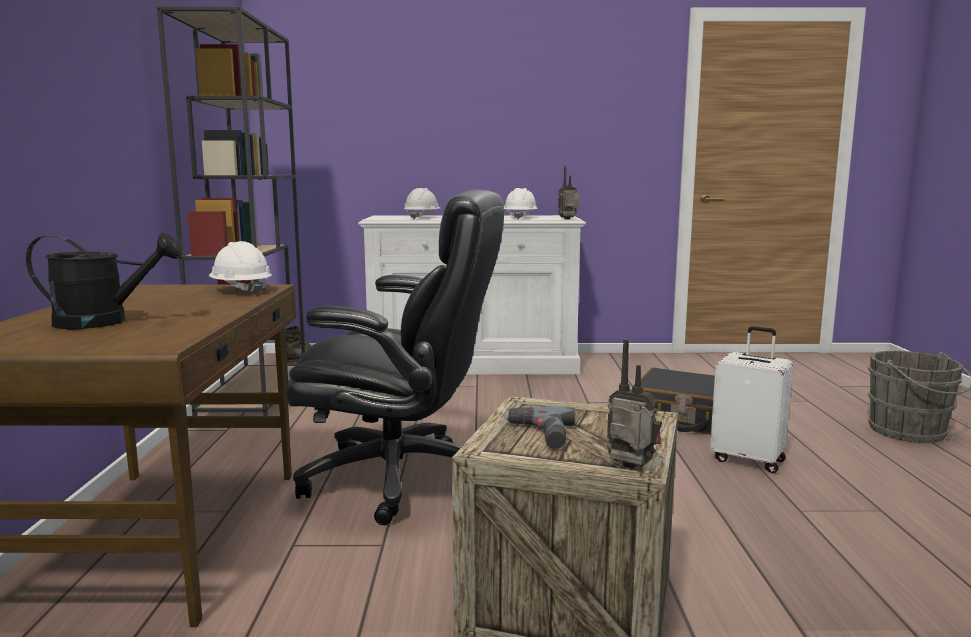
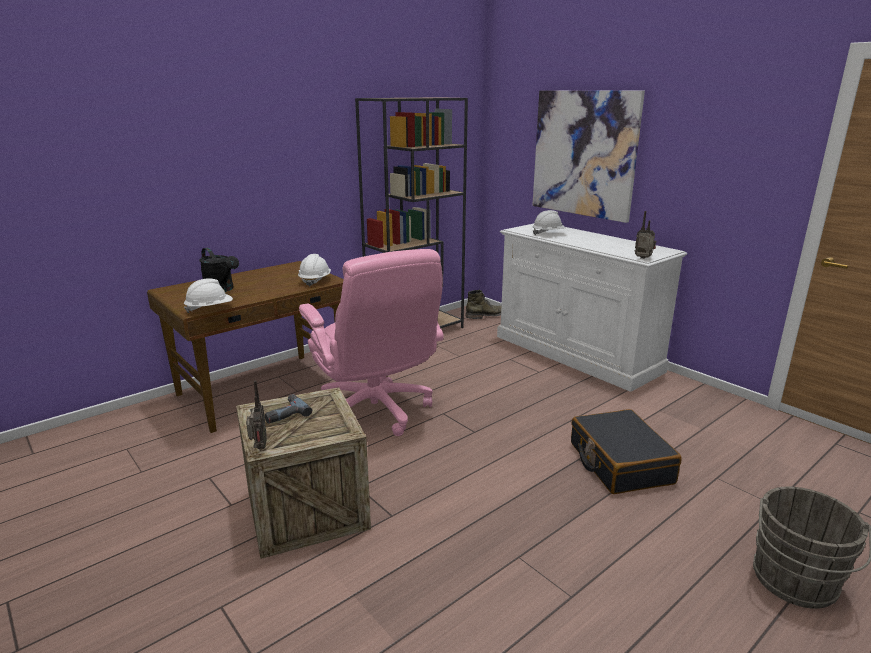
camera: 50 degrees right, 10 degrees up
black office chair [286,189,504,525] -> pink office chair [299,249,444,436]
white hard hat [504,188,538,219] -> white hard hat moved to [184,278,233,313]
white suitcase [710,326,793,473] -> none
none -> picture [532,90,645,223]

